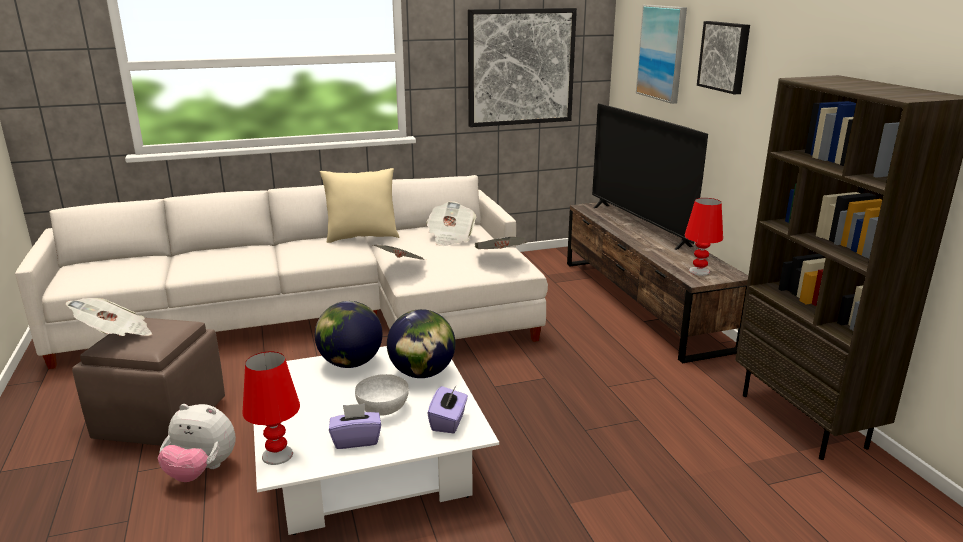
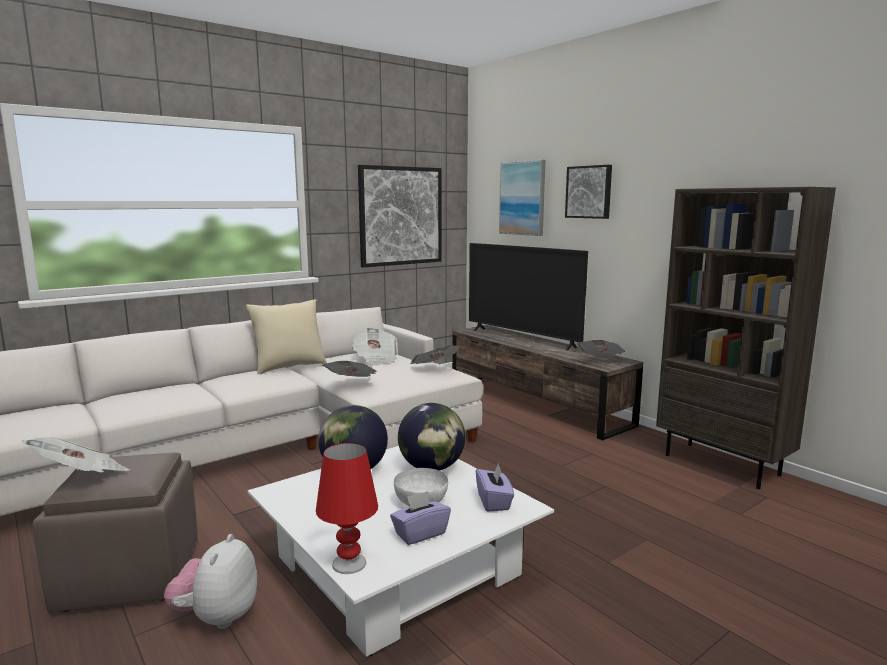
camera: 20 degrees left, 10 degrees down
plush toy [158,404,236,482] -> plush toy turned 105 degrees clockwise [164,534,257,629]
red table lamp [685,198,723,276] -> newspaper [576,340,625,357]

